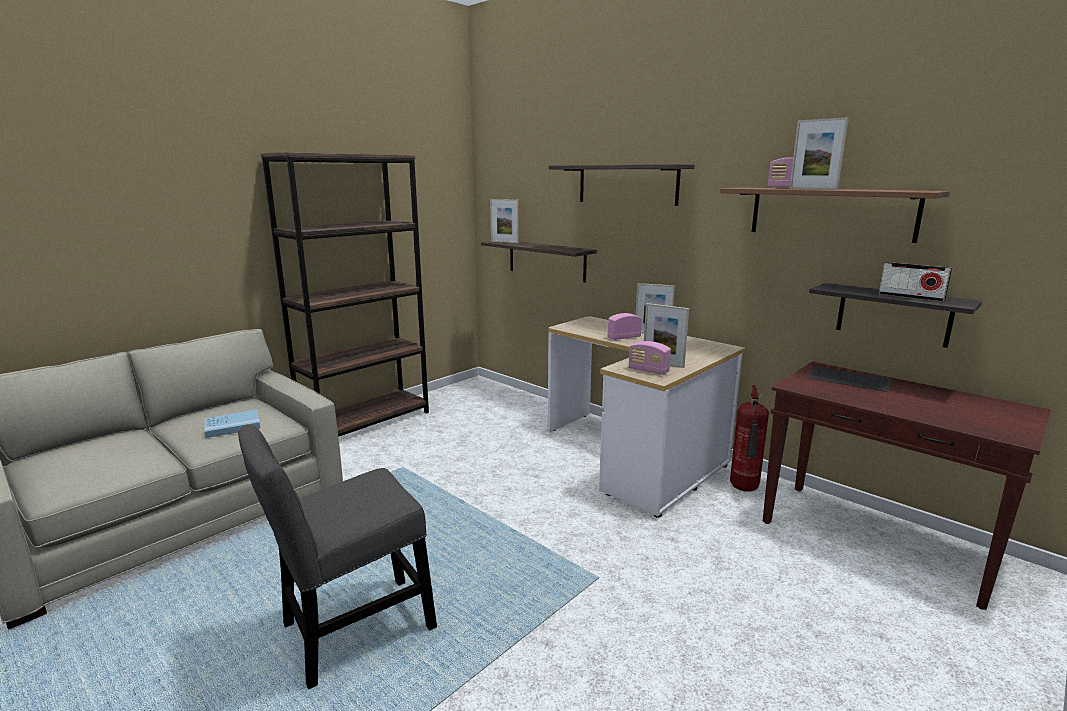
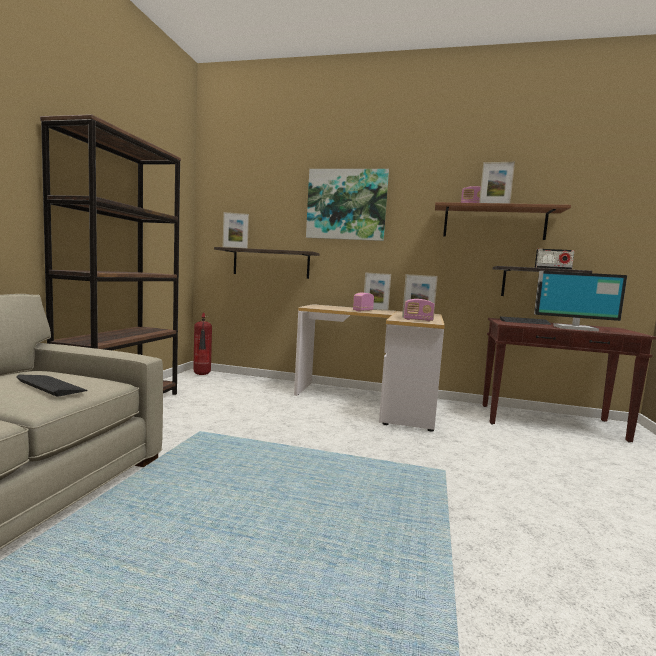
camera: 30 degrees left, 10 degrees down
blue book [204,410,260,438] -> keyboard [16,375,88,397]
grey chair [238,424,437,689] -> none
shelf [549,164,694,206] -> picture [306,169,389,241]
fire extinguisher [730,385,769,492] -> fire extinguisher moved to [193,313,212,375]
none -> monitor [534,271,627,331]

